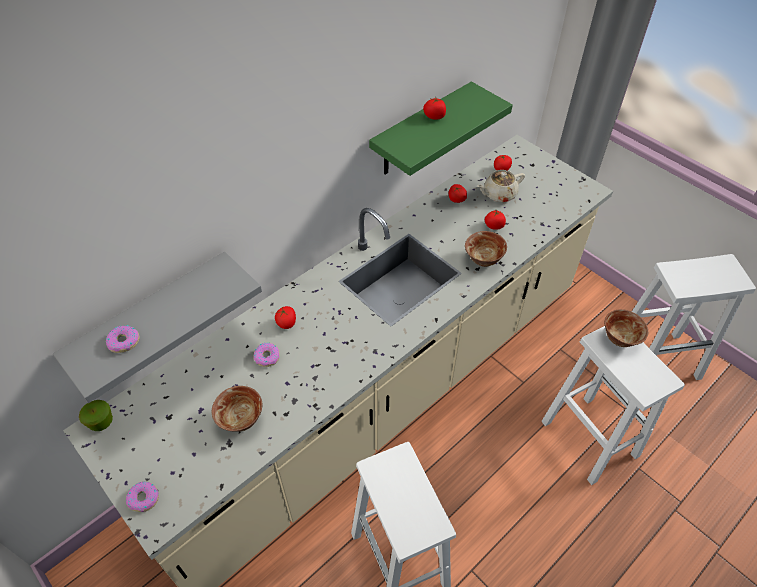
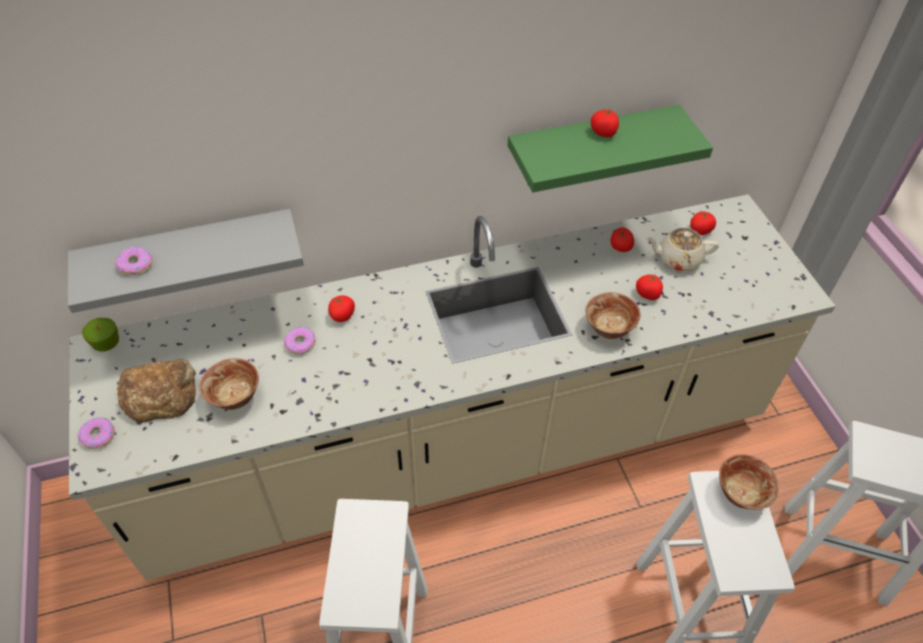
camera: 25 degrees right, 0 degrees up
none -> bread [117,359,196,423]

